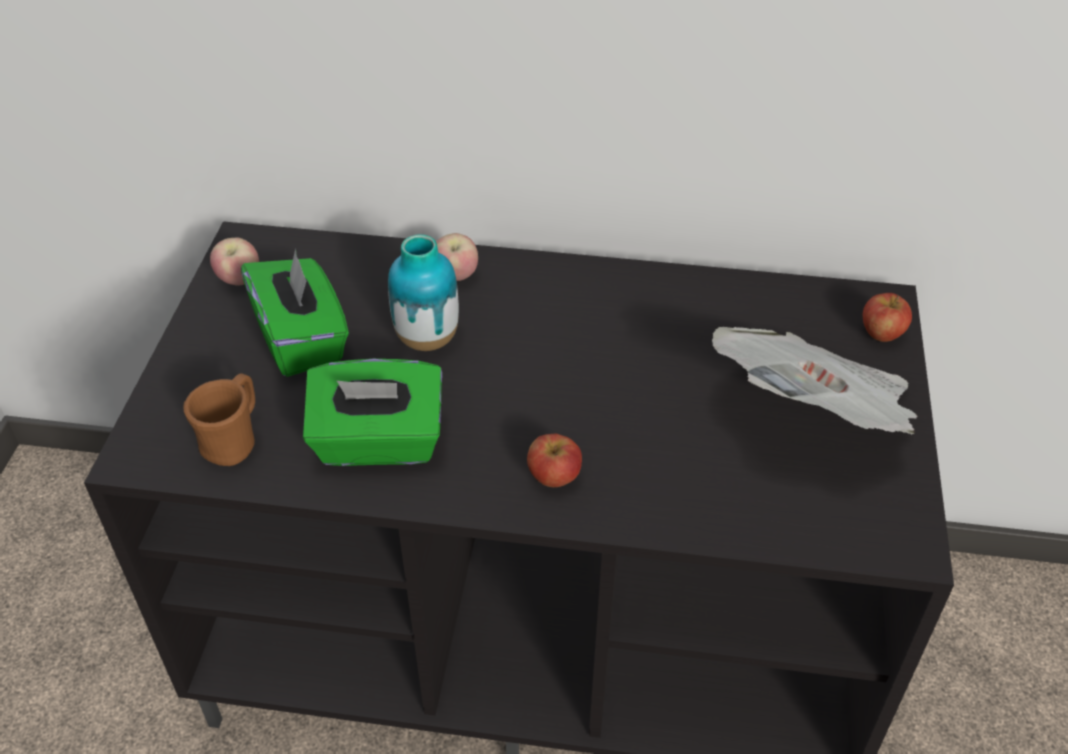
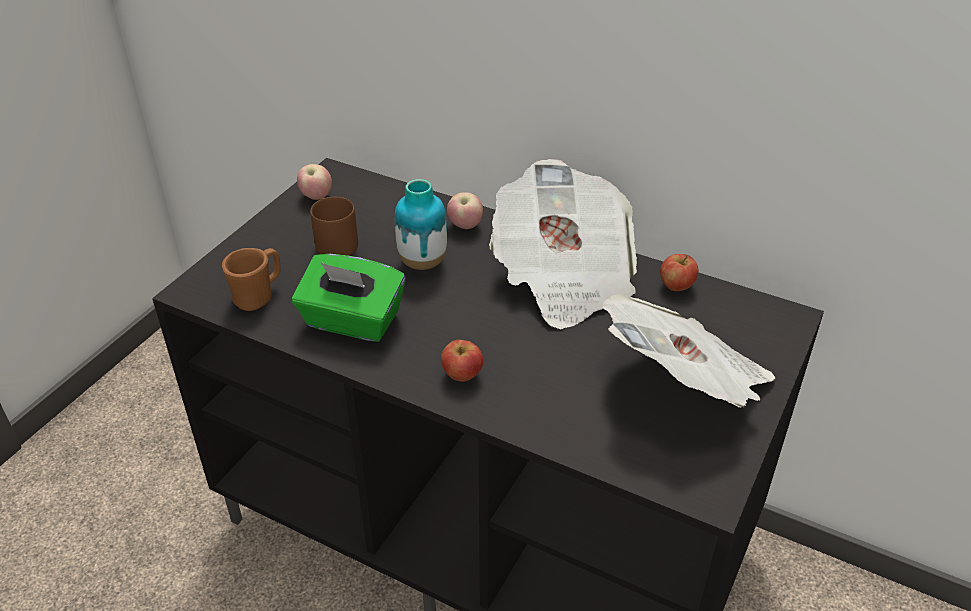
camera: 20 degrees right, 5 degrees down
green tissue box [241,249,349,377] -> brown mug [310,197,358,256]
apple [863,293,912,342] -> apple moved to [660,254,699,291]
none -> newspaper [489,159,637,329]

